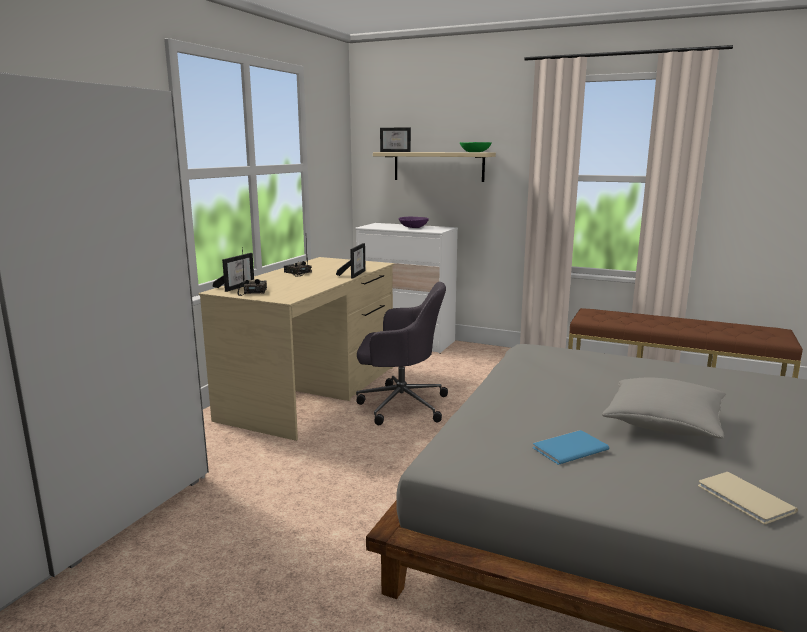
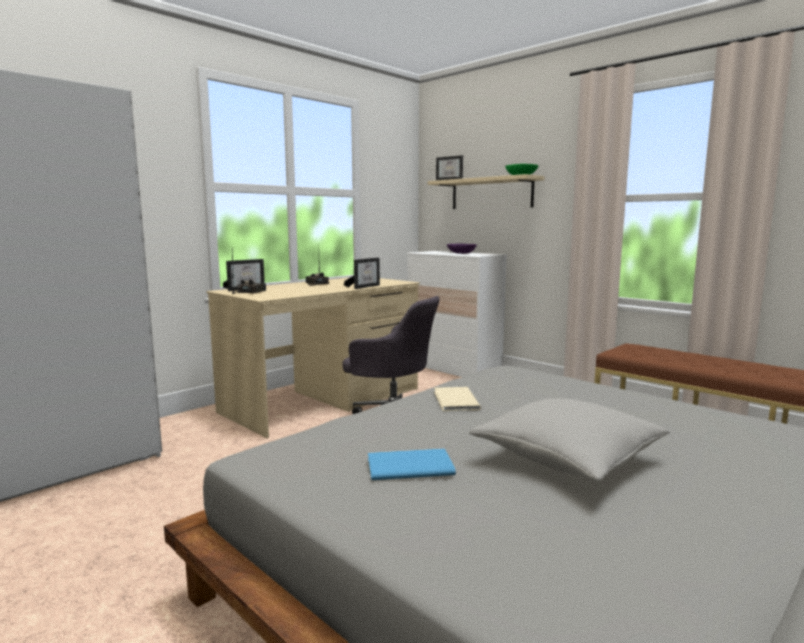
camera: 20 degrees right, 5 degrees down
beige book [698,472,798,524] -> beige book moved to [434,387,481,411]

